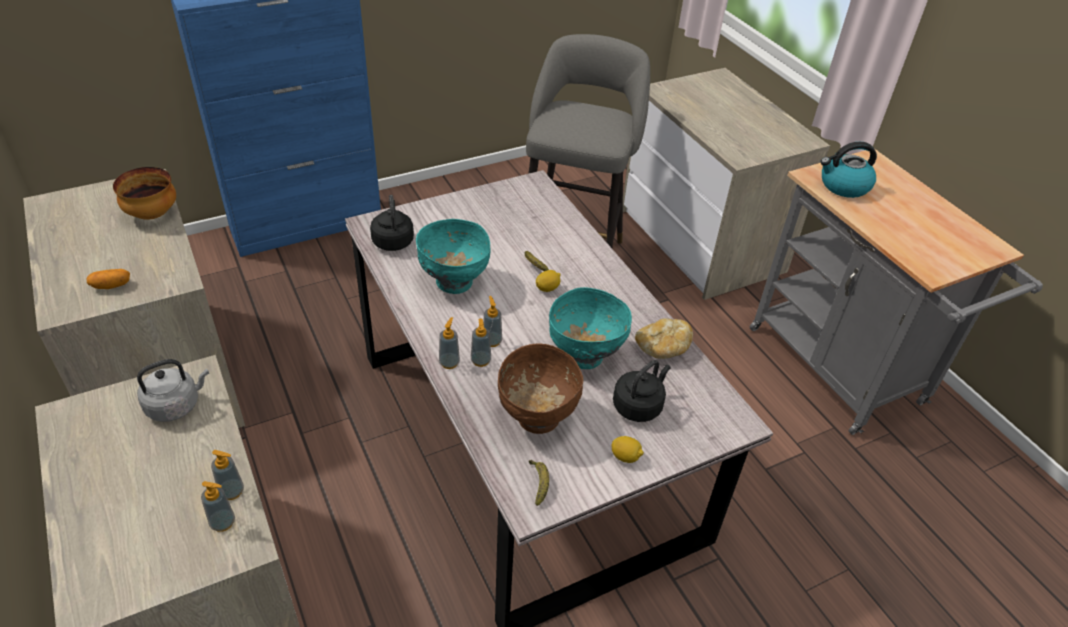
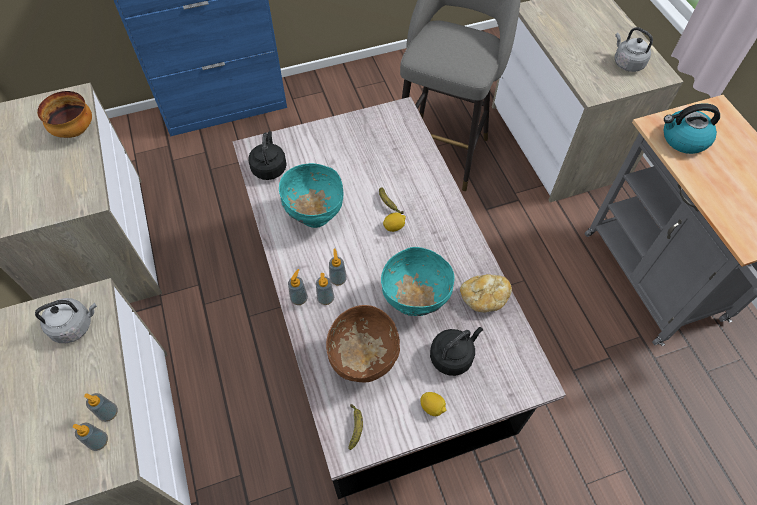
camera: 10 degrees right, 15 degrees up
potato [87,269,130,289] -> none
none -> grey kettle [614,27,653,72]

